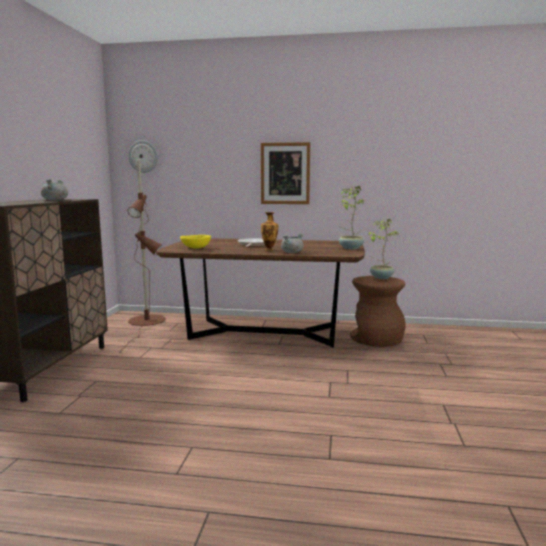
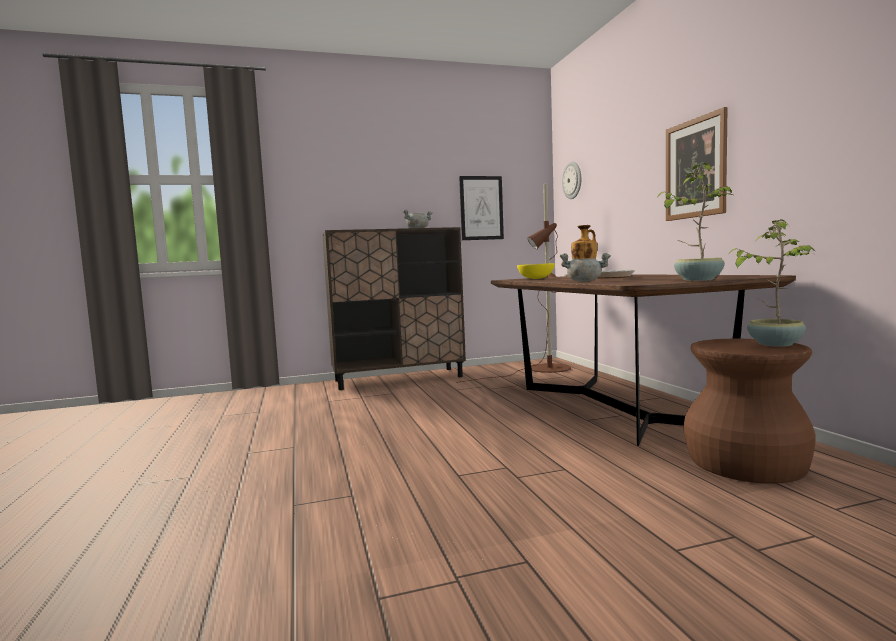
camera: 65 degrees right, 5 degrees down
none -> picture [459,176,504,240]

